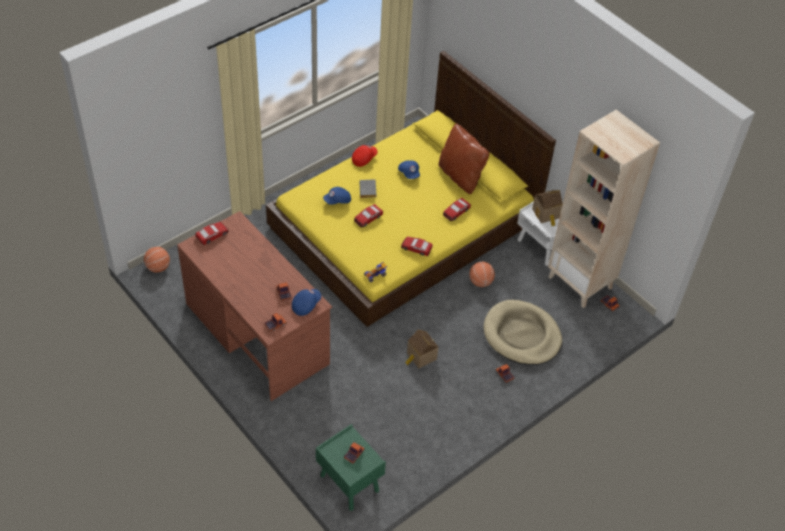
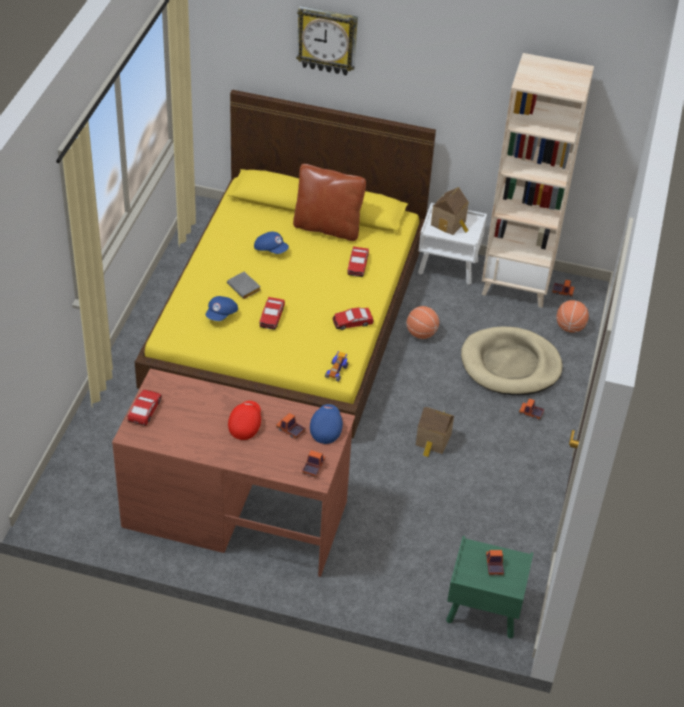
camera: 35 degrees left, 5 degrees down
basketball [144,247,170,273] -> basketball moved to [557,300,589,333]
red cap [352,145,378,167] -> red cap moved to [228,401,261,440]
none -> wall clock [296,6,358,76]

